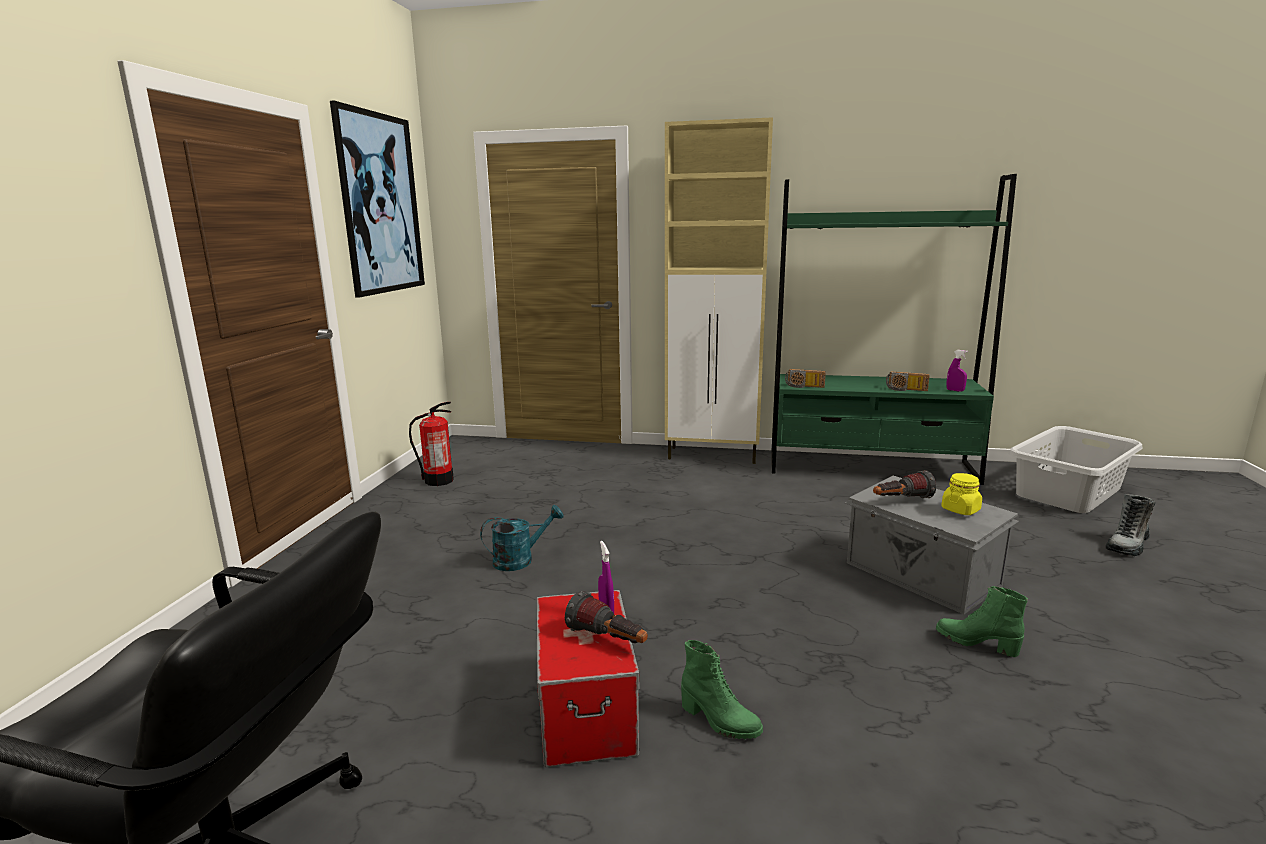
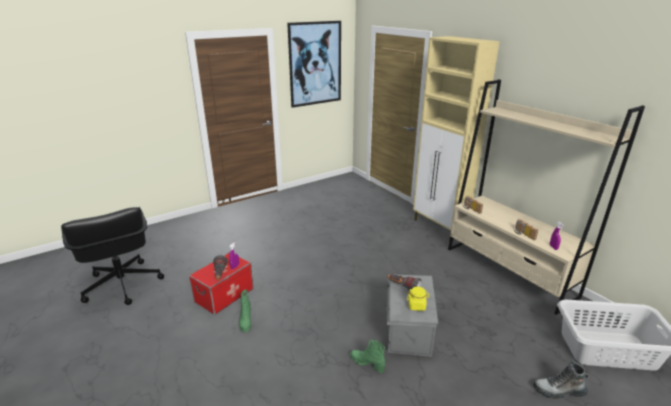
camera: 45 degrees right, 10 degrees up
fire extinguisher [409,402,454,486] -> none
turquoise watering can [480,505,564,571] -> none
green bookcase [771,174,1017,485] -> beige bookcase [448,79,645,315]
green boot [936,586,1028,657] -> green boot turned 45 degrees counterclockwise [350,340,385,373]

